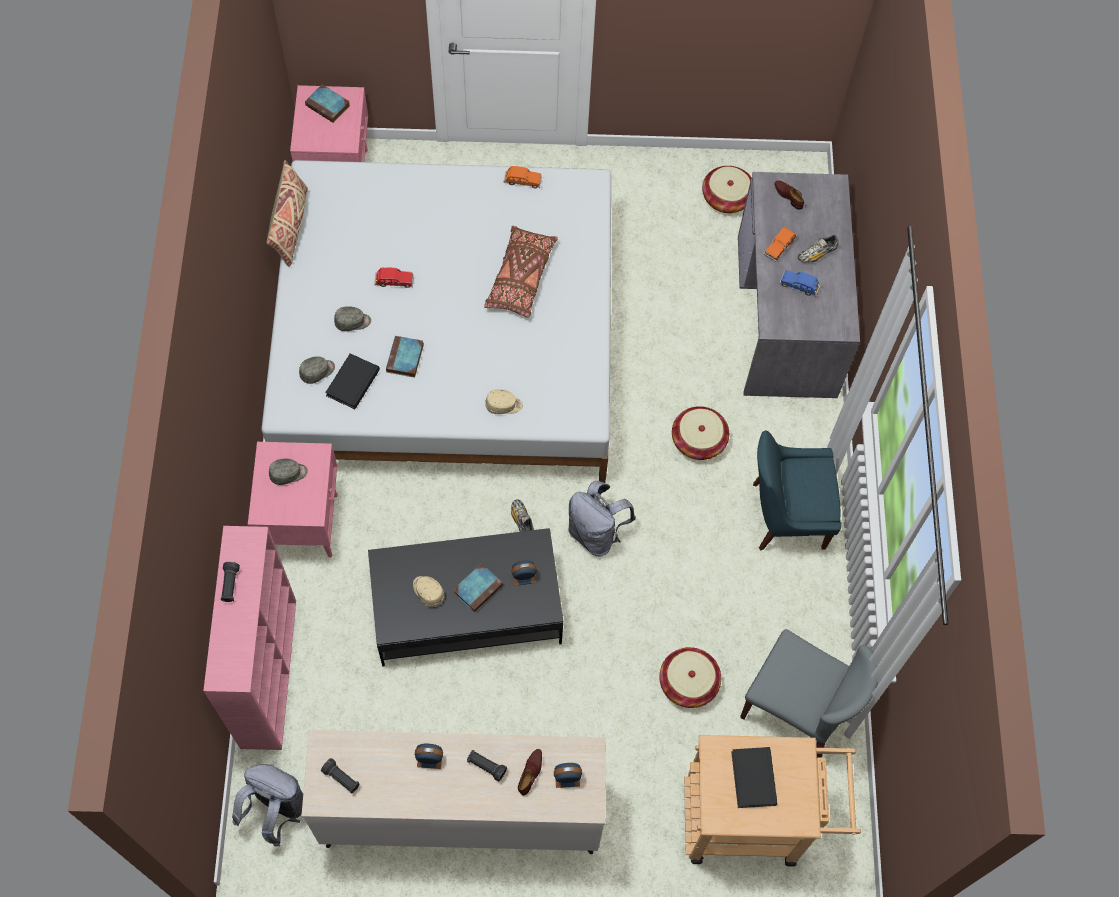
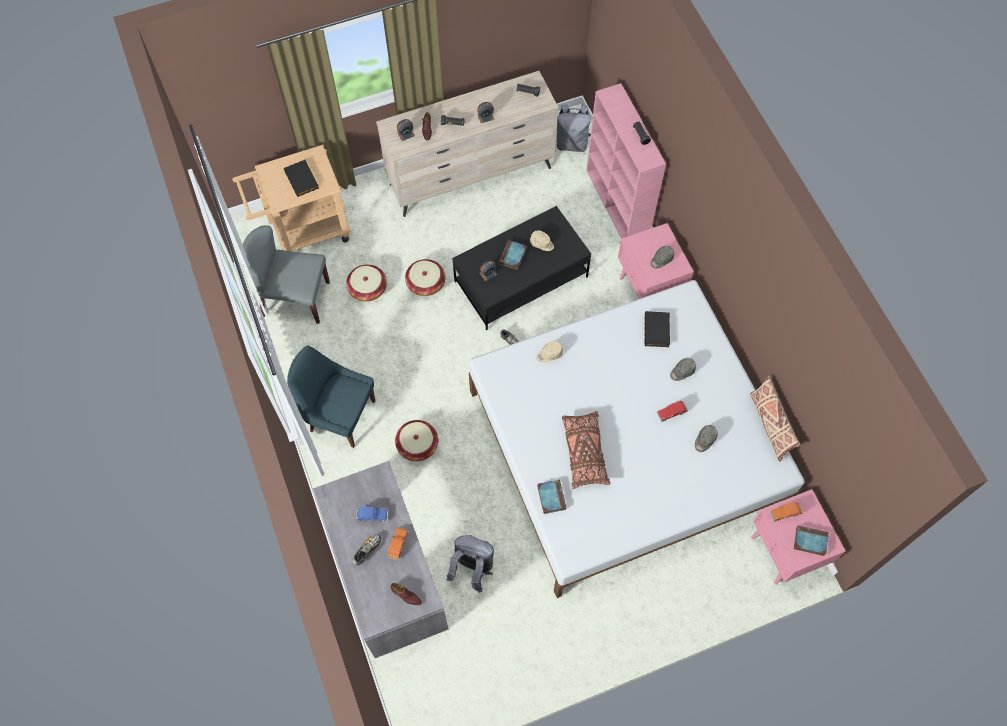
camera: 160 degrees right, 0 degrees up
grey cap [299,356,335,384] -> grey cap moved to [695,425,717,452]
book [386,336,424,378] -> book moved to [537,480,566,514]
orange toy car [504,166,542,188] -> orange toy car moved to [770,502,803,522]
grey backpack [568,481,636,557] -> grey backpack moved to [446,535,494,593]
basket [702,166,752,213] -> basket moved to [405,259,445,296]
blue chair [753,431,842,551] -> blue chair turned 135 degrees counterclockwise [287,346,375,448]

